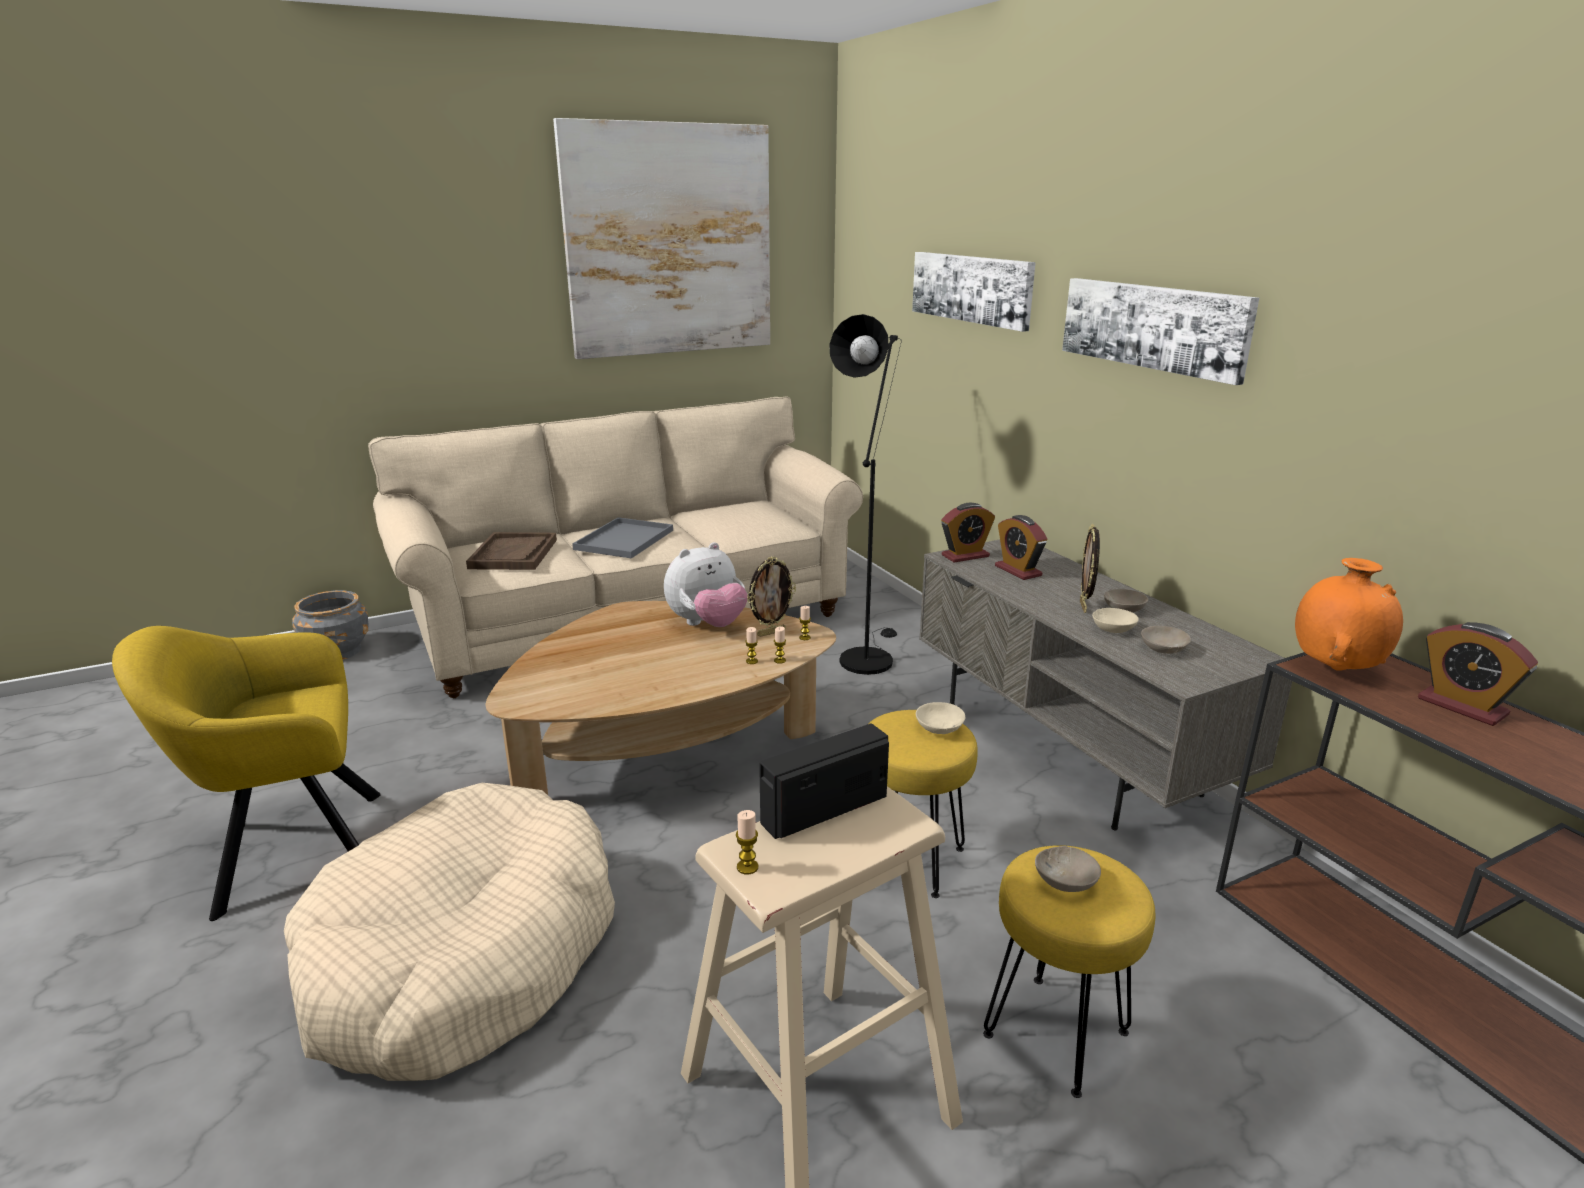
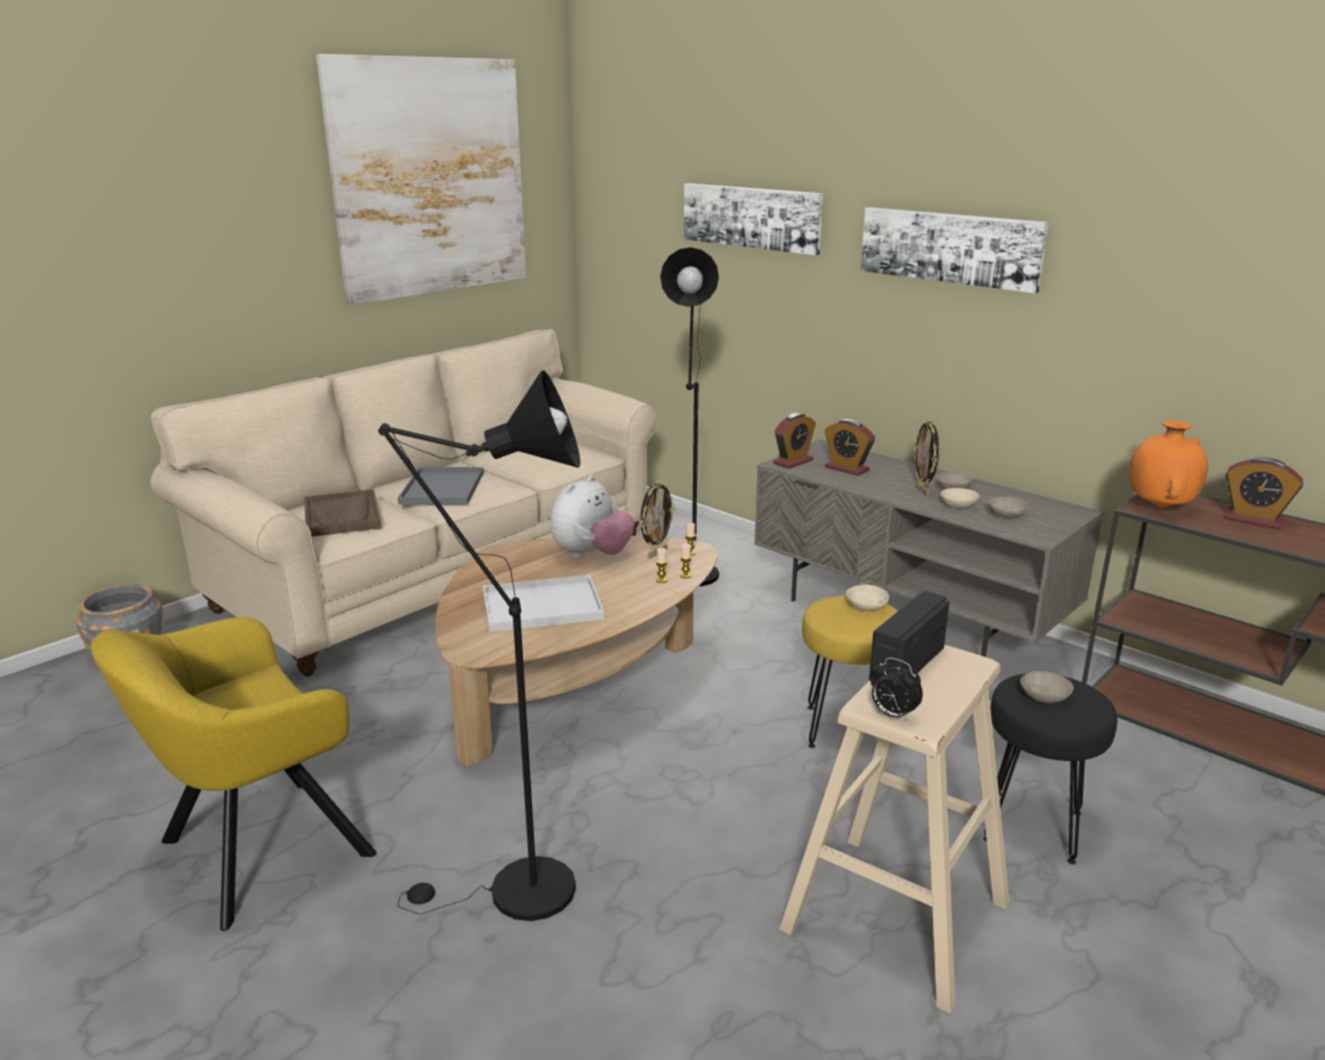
camera: 20 degrees left, 0 degrees up
beige dog bed [284,783,615,1081] -> black floor lamp [378,370,581,921]
candle [736,810,758,875] -> alarm clock [872,658,923,722]
yellow stool [983,845,1155,1098] -> black stool [983,673,1117,864]
none -> white tray [483,575,604,632]

